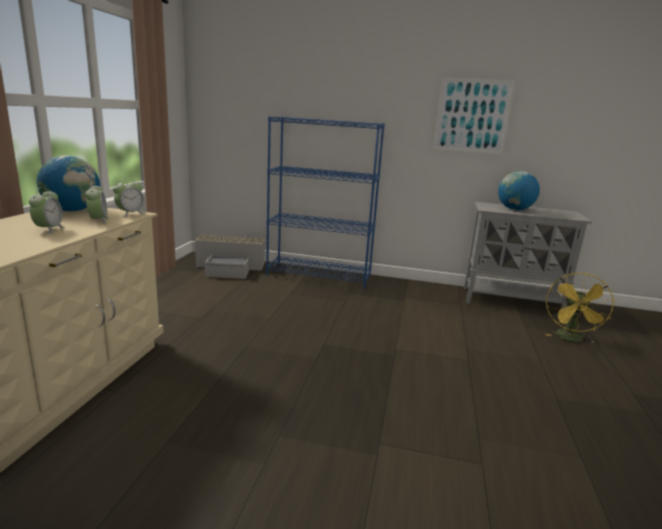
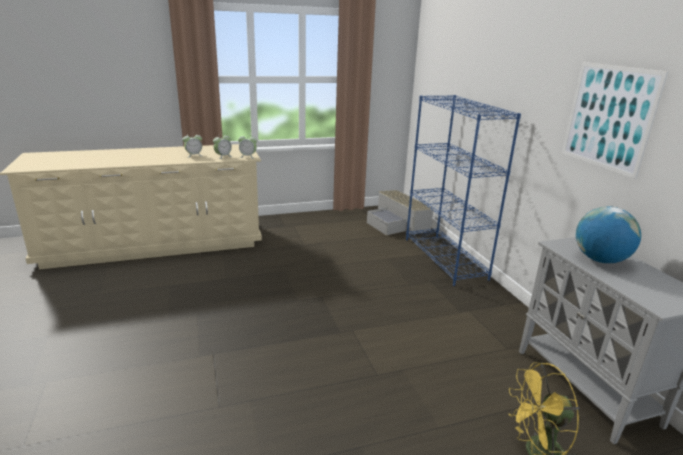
camera: 60 degrees right, 5 degrees up
globe [37,156,100,212] -> none

